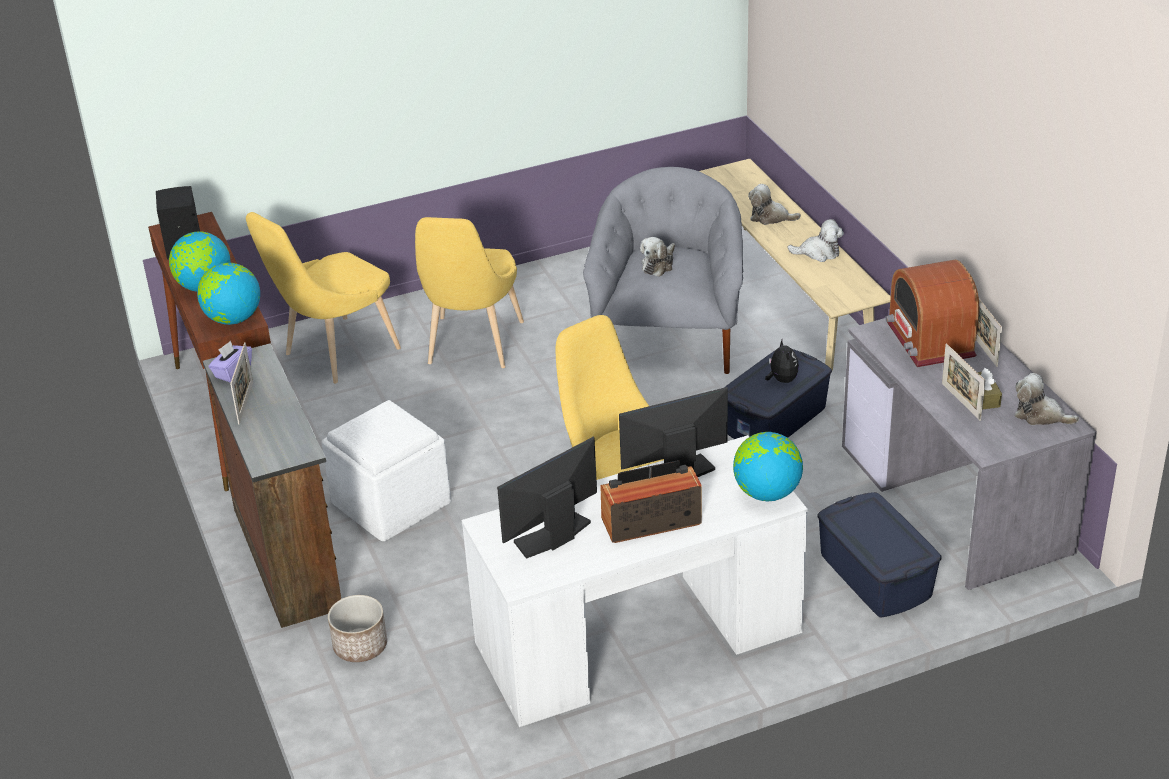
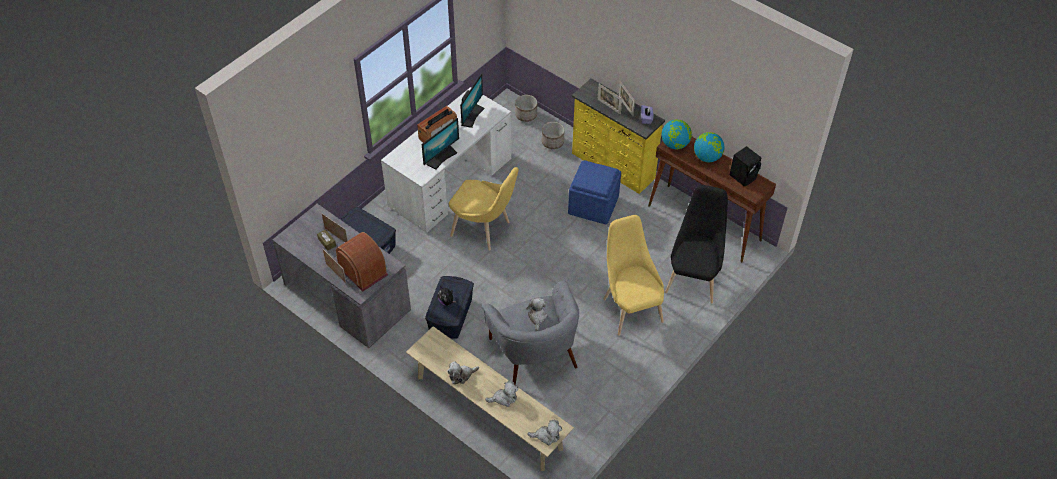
camera: 150 degrees right, 15 degrees up
brown dresser [203,343,341,628] -> yellow dresser [572,79,665,194]
yellow chair [246,212,401,384] -> black chair [665,185,728,303]
white ottoman [322,400,452,541] -> blue ottoman [568,160,621,224]
globe [733,432,803,502] -> none
plush toy [1015,373,1079,425] -> plush toy moved to [527,419,562,445]
none -> planter [515,95,537,122]
none -> picture frame [598,84,622,115]

